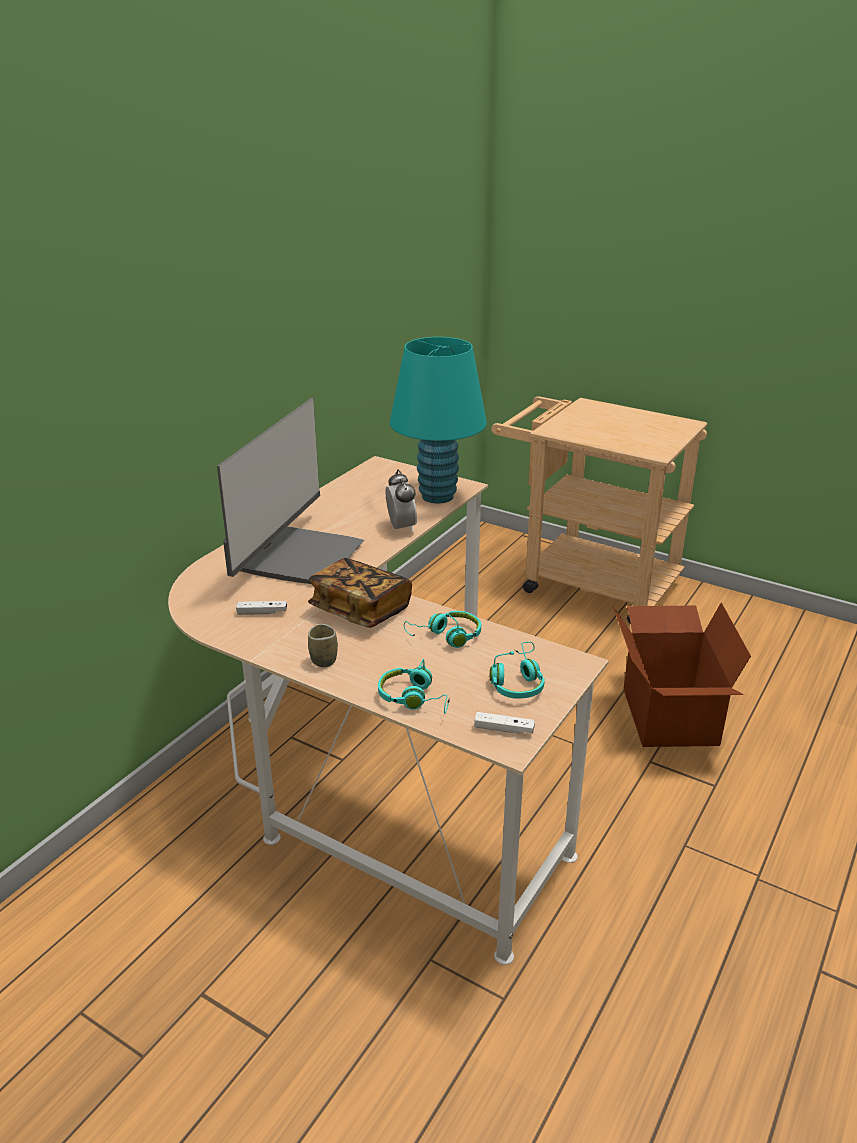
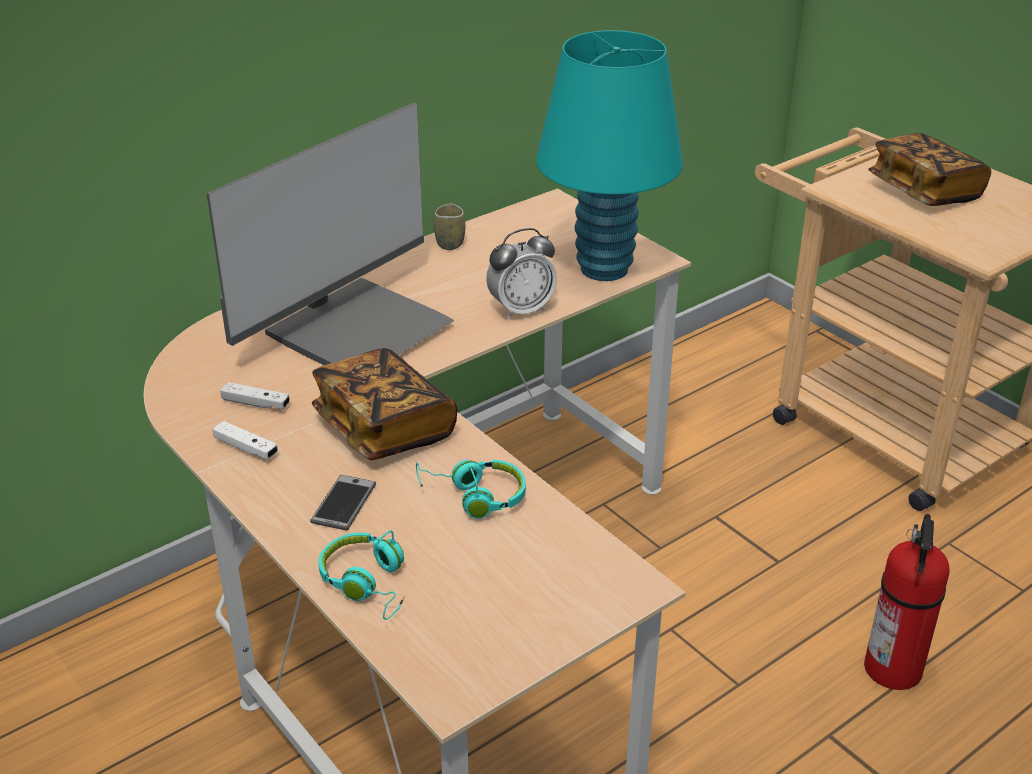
camera: 20 degrees right, 5 degrees up
cup [308,624,338,667] -> cup moved to [434,203,466,250]
alarm clock [385,469,417,533] -> alarm clock turned 60 degrees clockwise [486,228,557,320]
white game controller [474,712,535,734] -> white game controller moved to [213,421,278,459]
turquoise headphones [490,642,545,699] -> none
cardboard box [614,602,751,747] -> fire extinguisher [864,514,950,690]
none -> phone [310,475,376,530]
none -> book [868,133,991,206]

